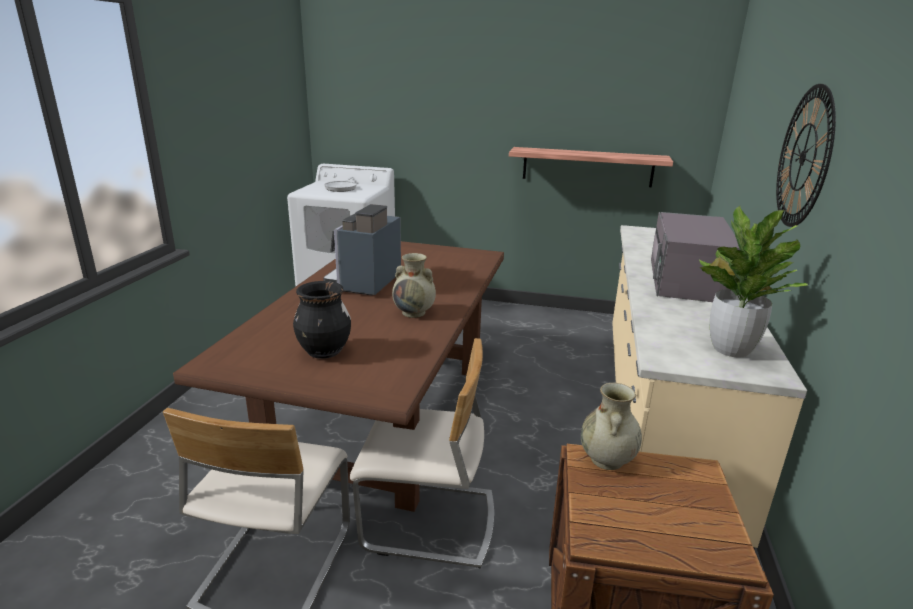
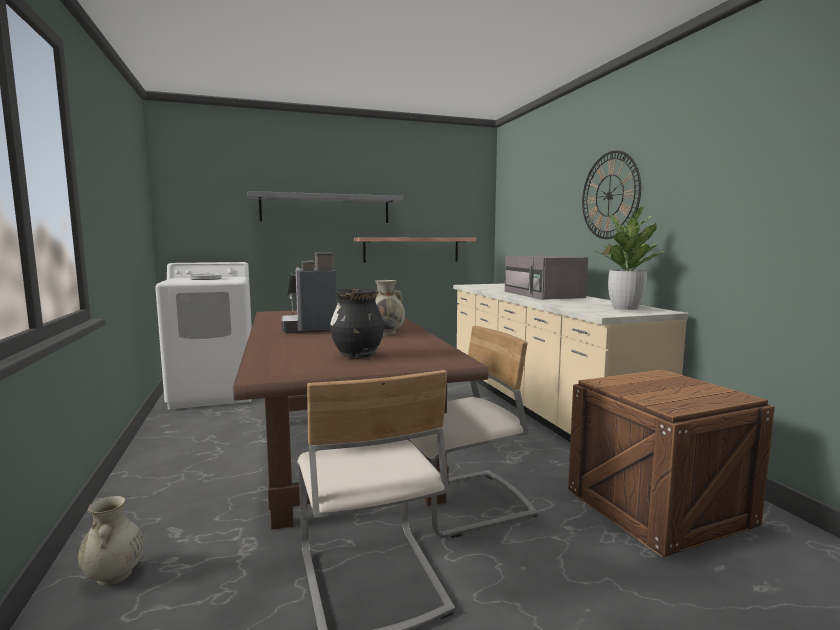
camera: 30 degrees left, 15 degrees down
beige vase [581,383,642,470] -> beige vase moved to [78,496,144,586]
none -> grey shelf [247,191,403,223]

